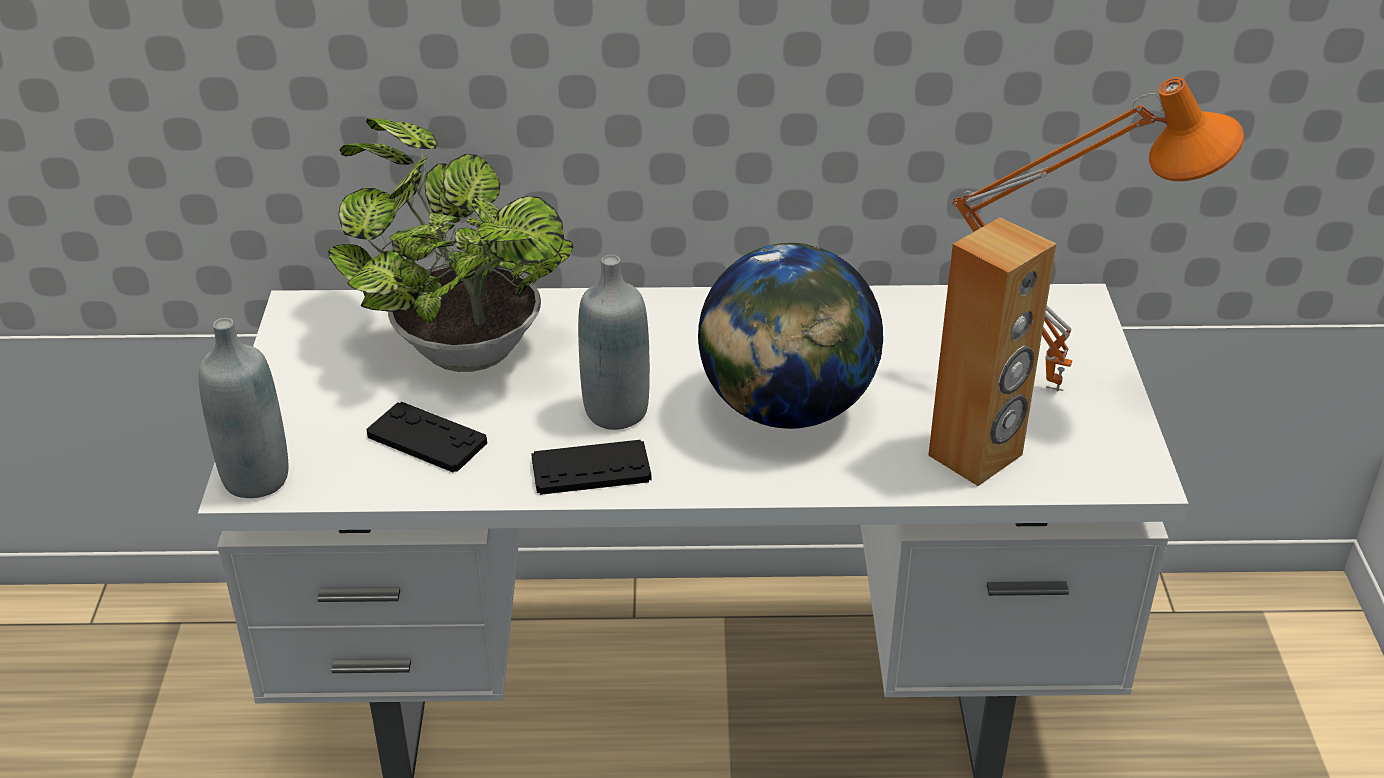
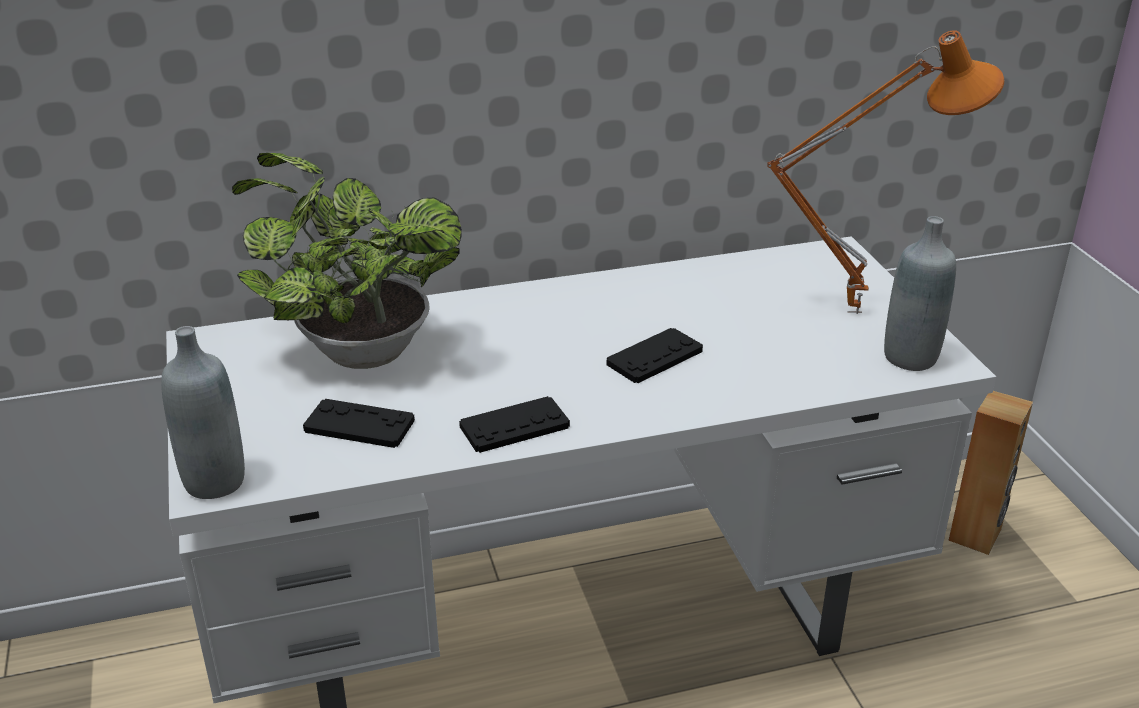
camera: 15 degrees left, 5 degrees down
grey bottle [578,254,650,430] -> grey bottle moved to [884,216,956,371]
globe [698,243,883,429] -> black game controller [607,328,703,383]
brown speaker [928,217,1056,486] -> brown speaker moved to [949,391,1033,555]

